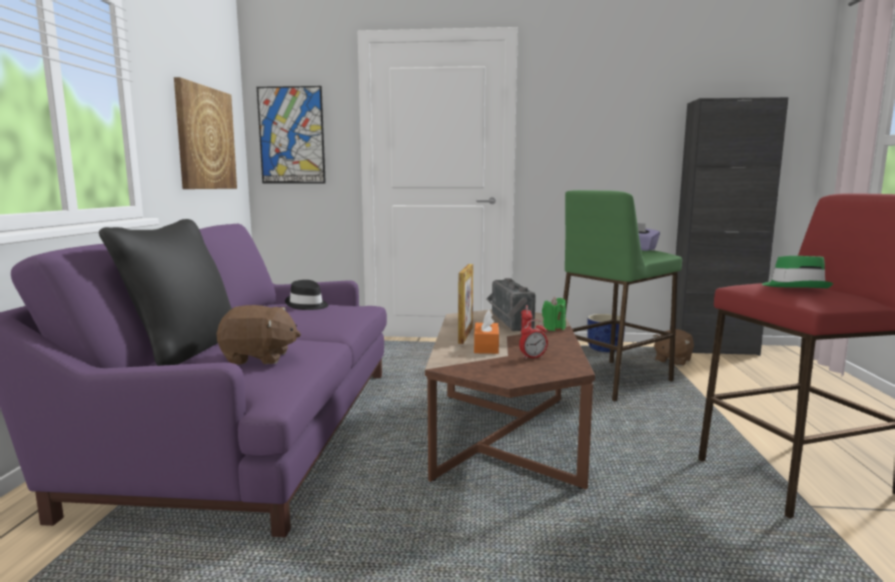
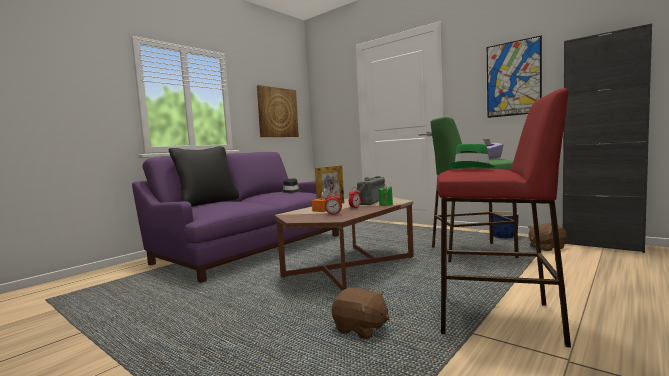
camera: 35 degrees right, 5 degrees down
brown plush toy [217,305,301,365] -> brown plush toy moved to [331,287,390,339]
picture [257,86,326,184] -> picture moved to [487,35,542,118]

